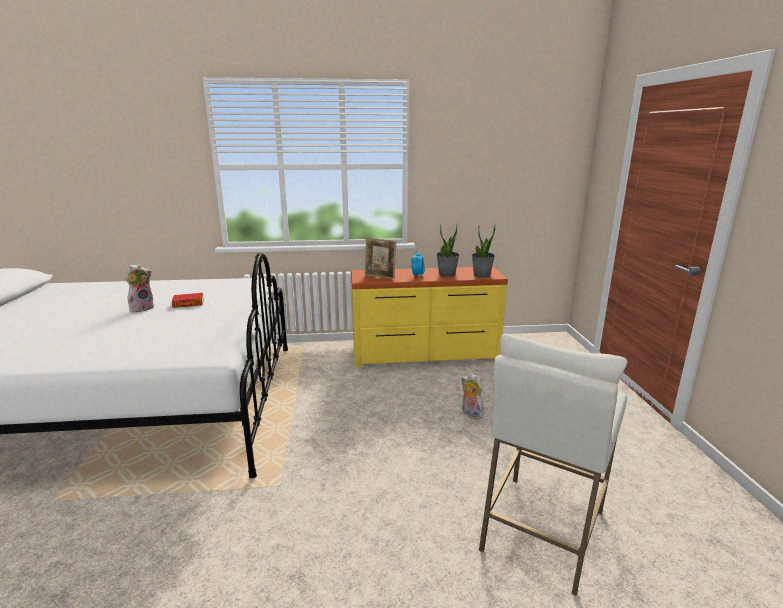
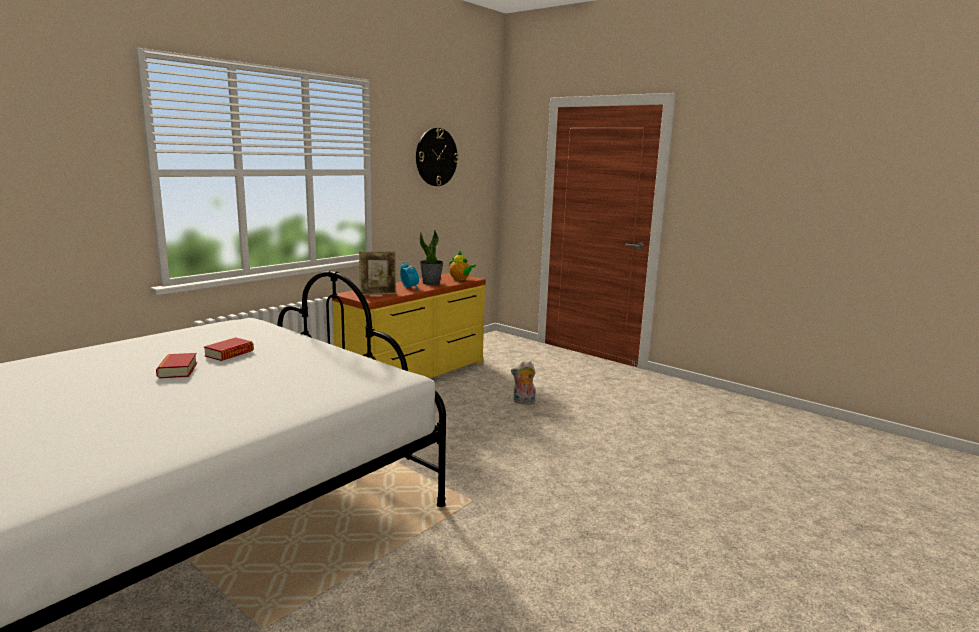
camera: 45 degrees left, 5 degrees down
plush toy [125,263,154,312] -> book [156,353,197,378]
potted plant [472,225,495,278] -> teapot [449,251,476,281]
white stool [479,334,628,596] -> none
none -> wall clock [416,128,459,186]

